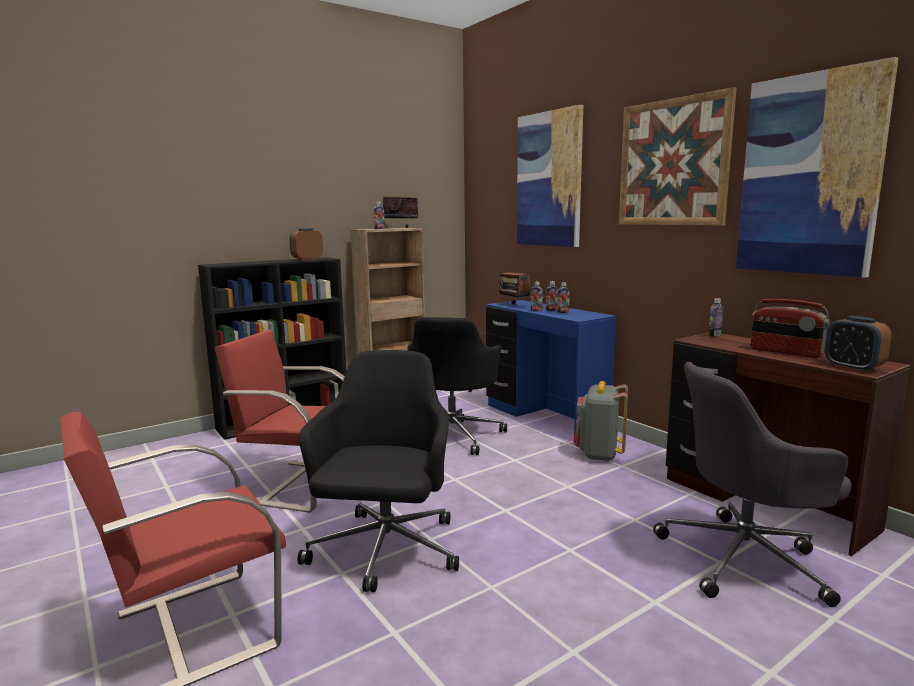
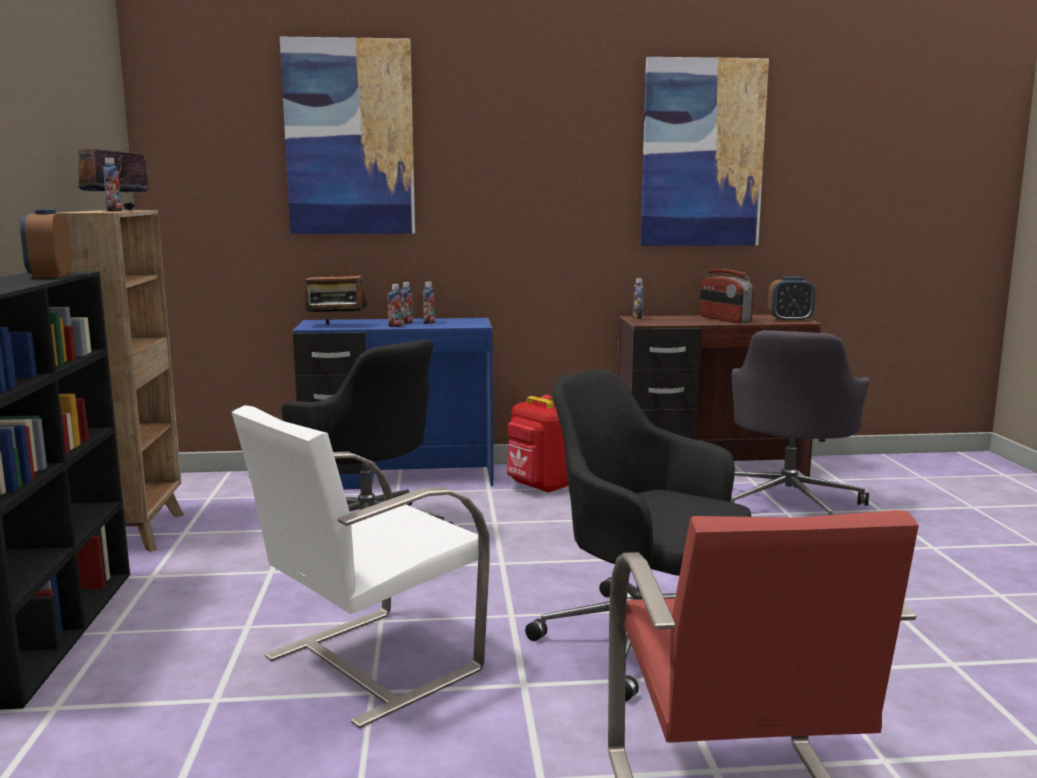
camera: 60 degrees left, 0 degrees up
red chair [214,330,345,513] -> white chair [232,405,490,728]
grey backpack [573,381,628,461] -> red backpack [506,395,568,493]
picture [619,87,737,226] -> none
radio [751,299,830,358] -> radio turned 75 degrees clockwise [700,269,754,323]

